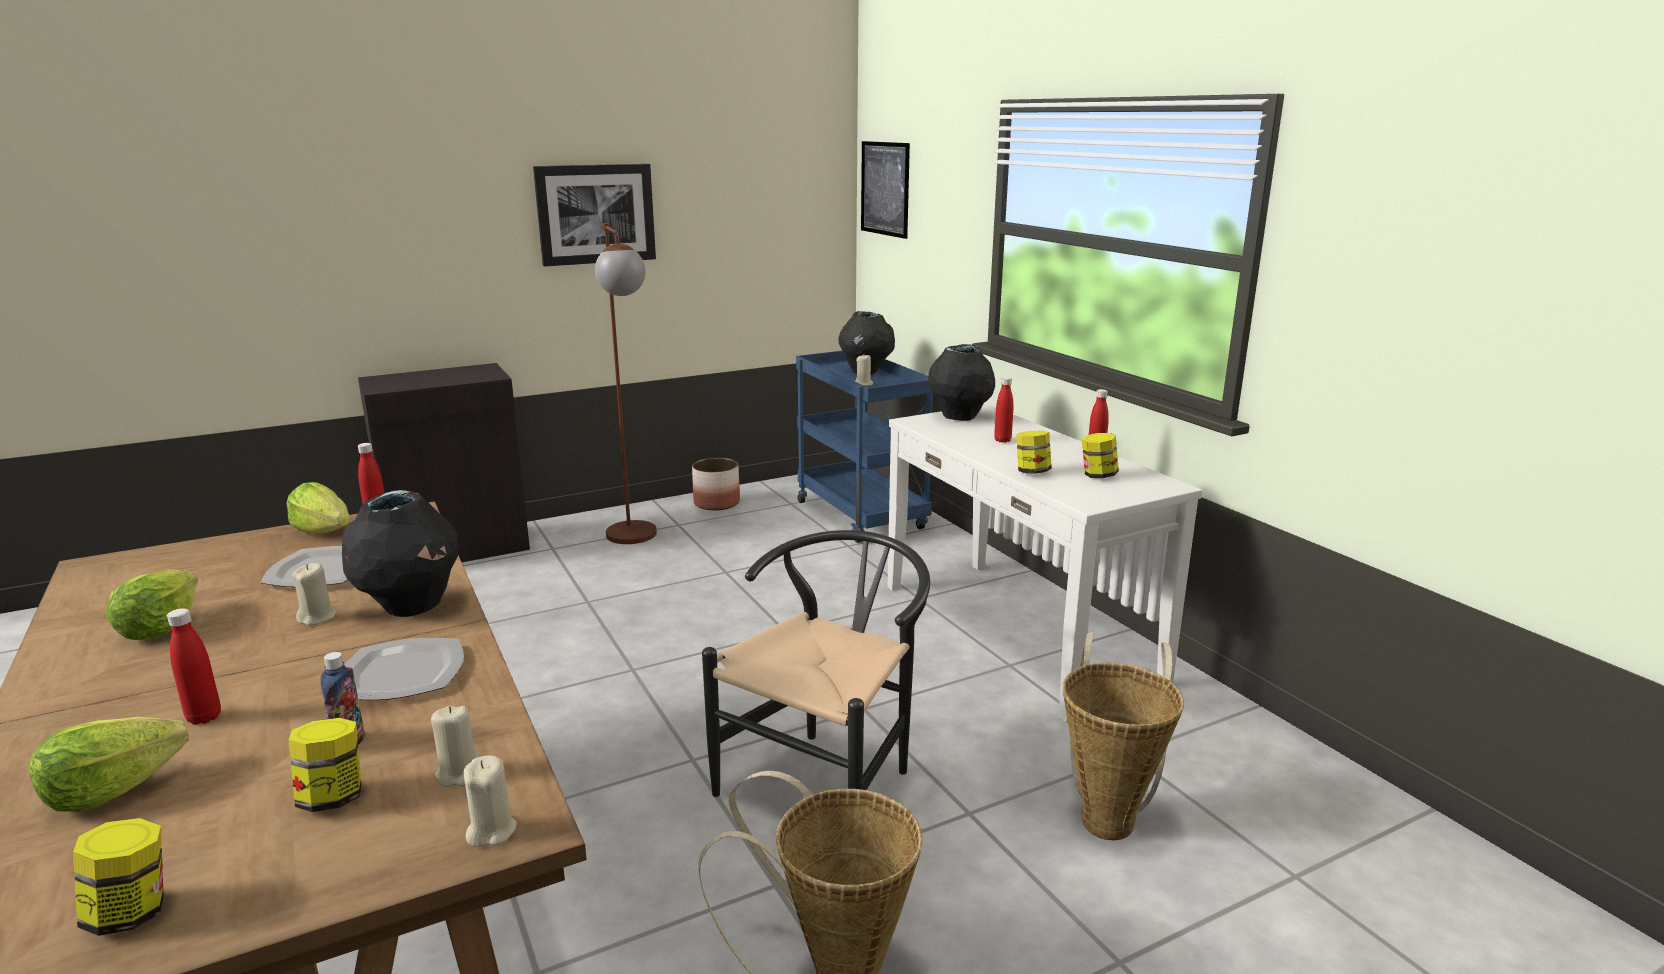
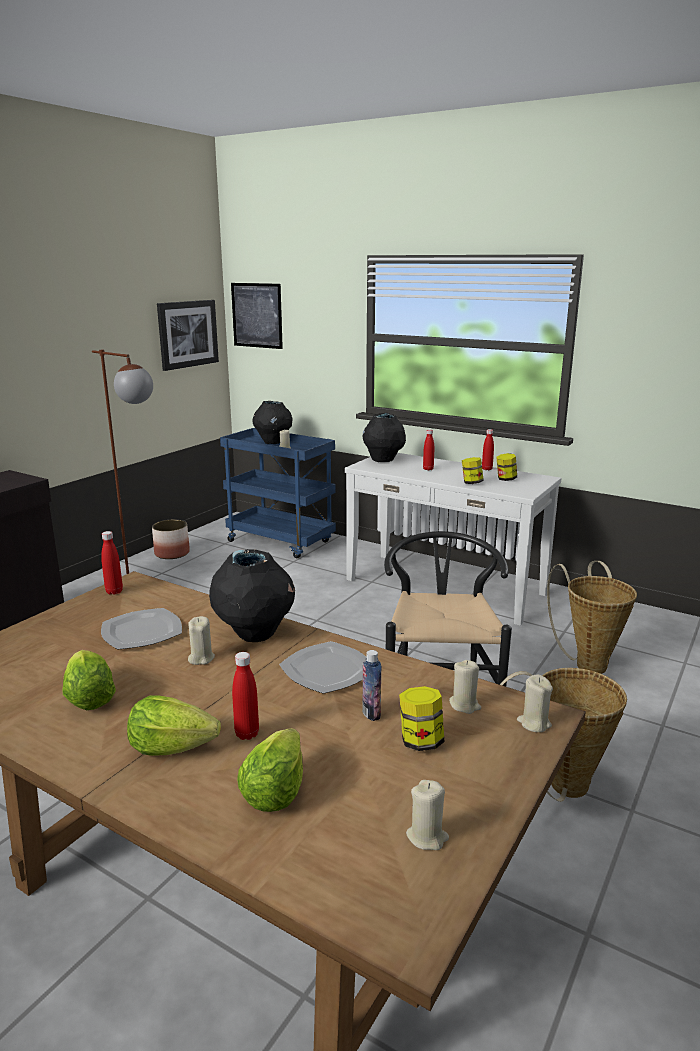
camera: 30 degrees left, 0 degrees up
jar [73,818,164,936] -> beige candle [406,780,449,850]
lettuce [286,482,350,534] -> lettuce moved to [127,695,221,756]
picture [533,164,656,267] -> picture moved to [157,300,219,371]

